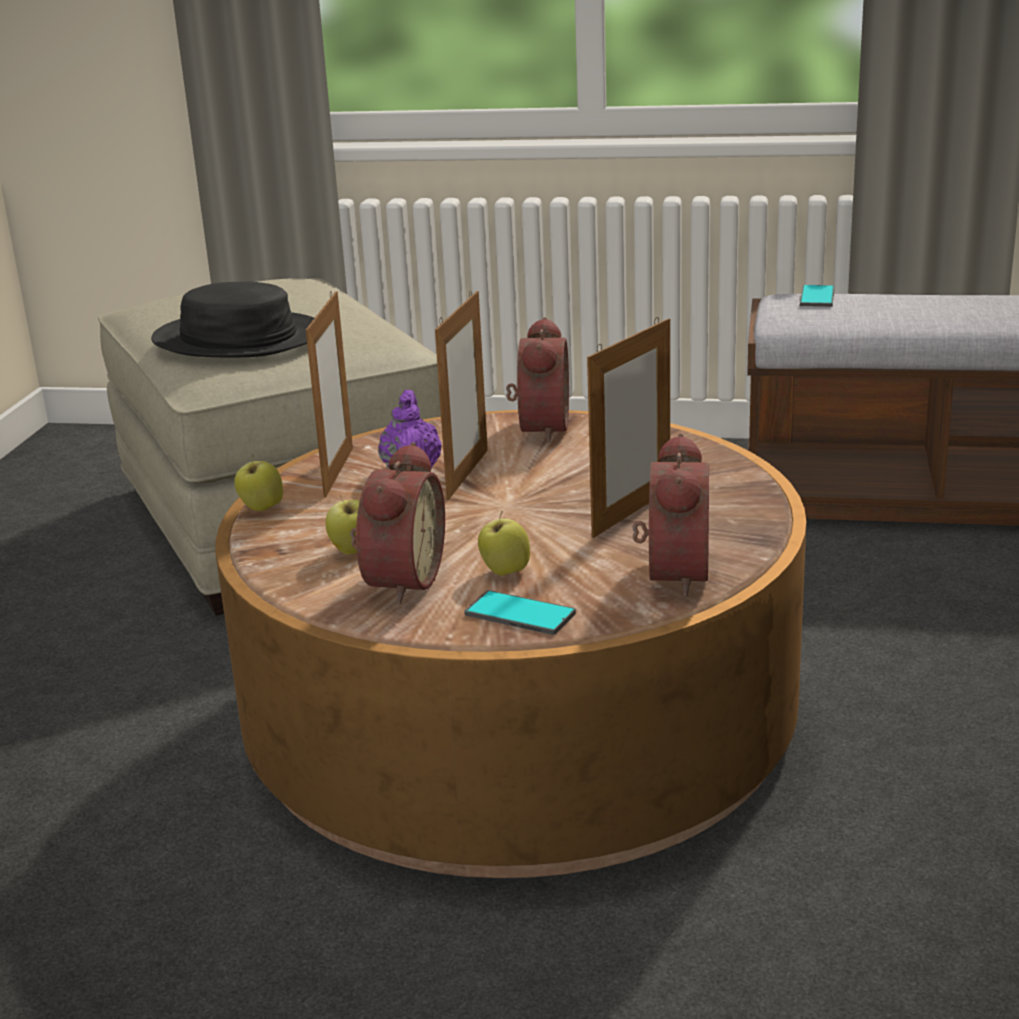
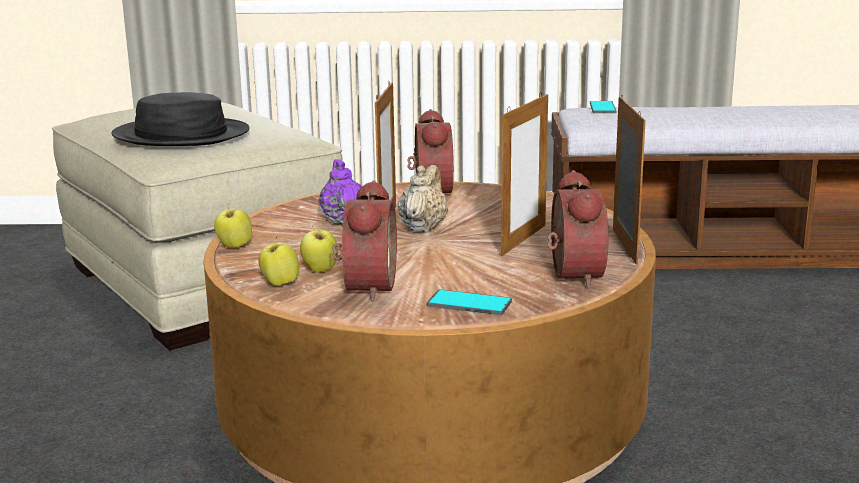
camera: 10 degrees left, 5 degrees down
picture frame [306,291,353,498] -> picture frame moved to [613,95,646,265]
apple [478,511,530,576] -> apple moved to [258,237,299,286]
none -> beige teapot [398,165,448,233]

